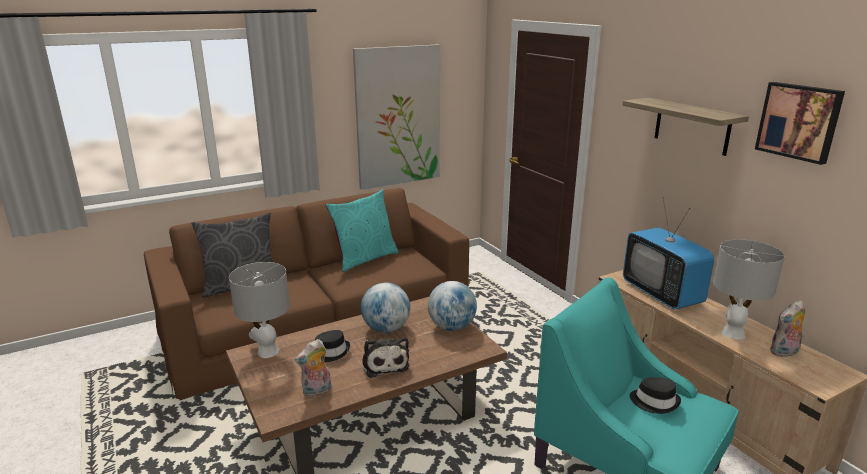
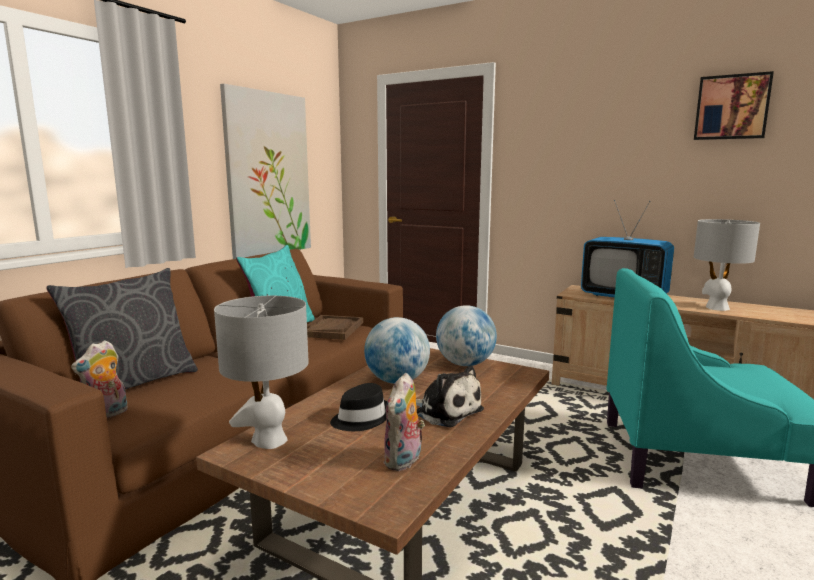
camera: 30 degrees left, 10 degrees down
shelf [622,98,749,156] -> none
black hat [630,377,681,414] -> none
plush toy [770,300,805,358] -> plush toy moved to [71,340,127,418]
none -> brown tray [307,315,363,340]

